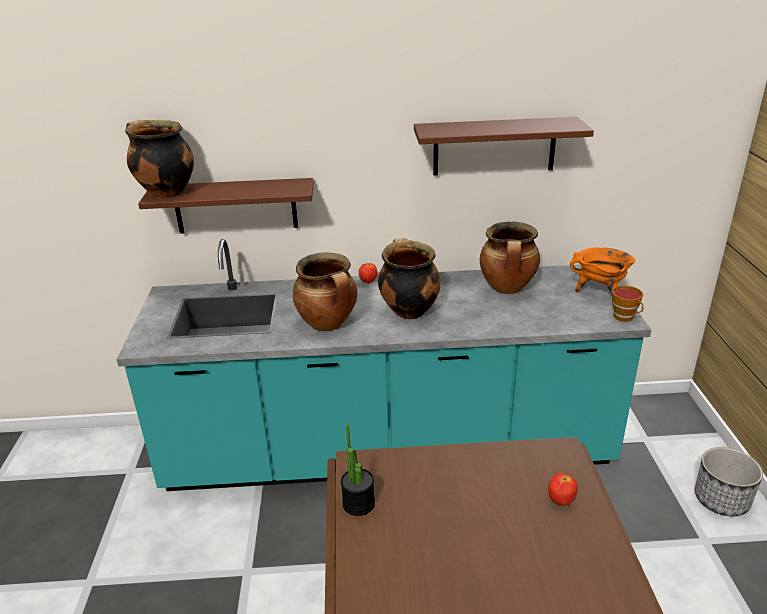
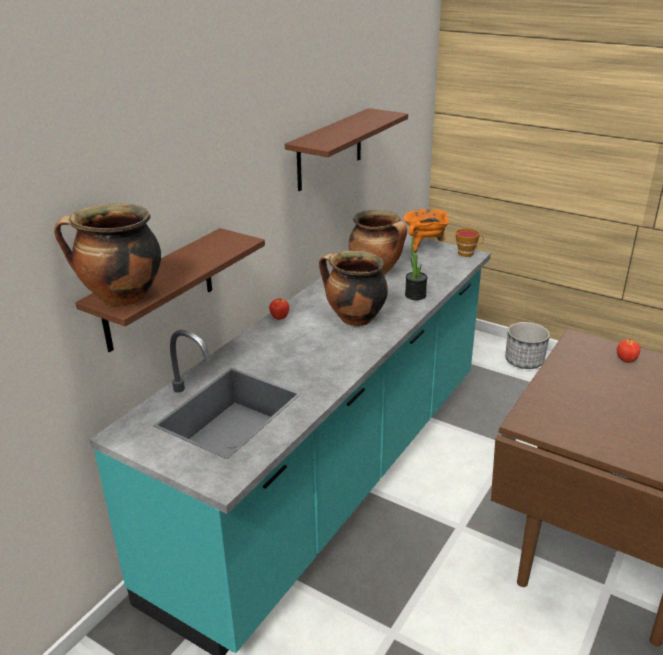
camera: 55 degrees left, 0 degrees up
cooking pot [293,253,357,332] -> none
potted plant [341,424,375,516] -> potted plant moved to [405,237,428,300]

